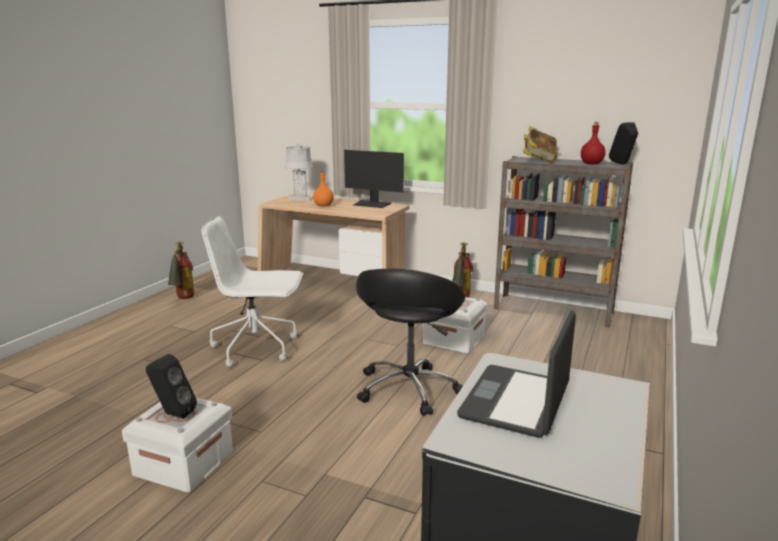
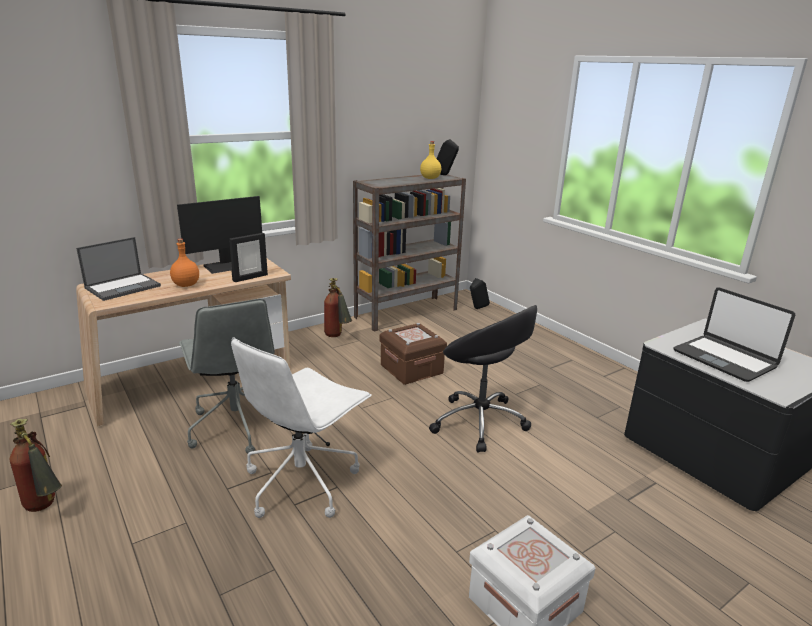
camera: 60 degrees left, 5 degrees up
black speaker [146,354,197,419] -> black speaker moved to [470,278,490,309]
grey table lamp [285,143,313,201] -> laptop [76,237,161,301]
white storage box [423,297,487,354] -> brown storage box [379,323,447,385]
book [524,126,558,163] -> none
red bottle [581,122,605,164] -> yellow bottle [420,141,441,179]
none -> grey office chair [179,299,275,454]
none -> picture frame [229,233,268,282]

